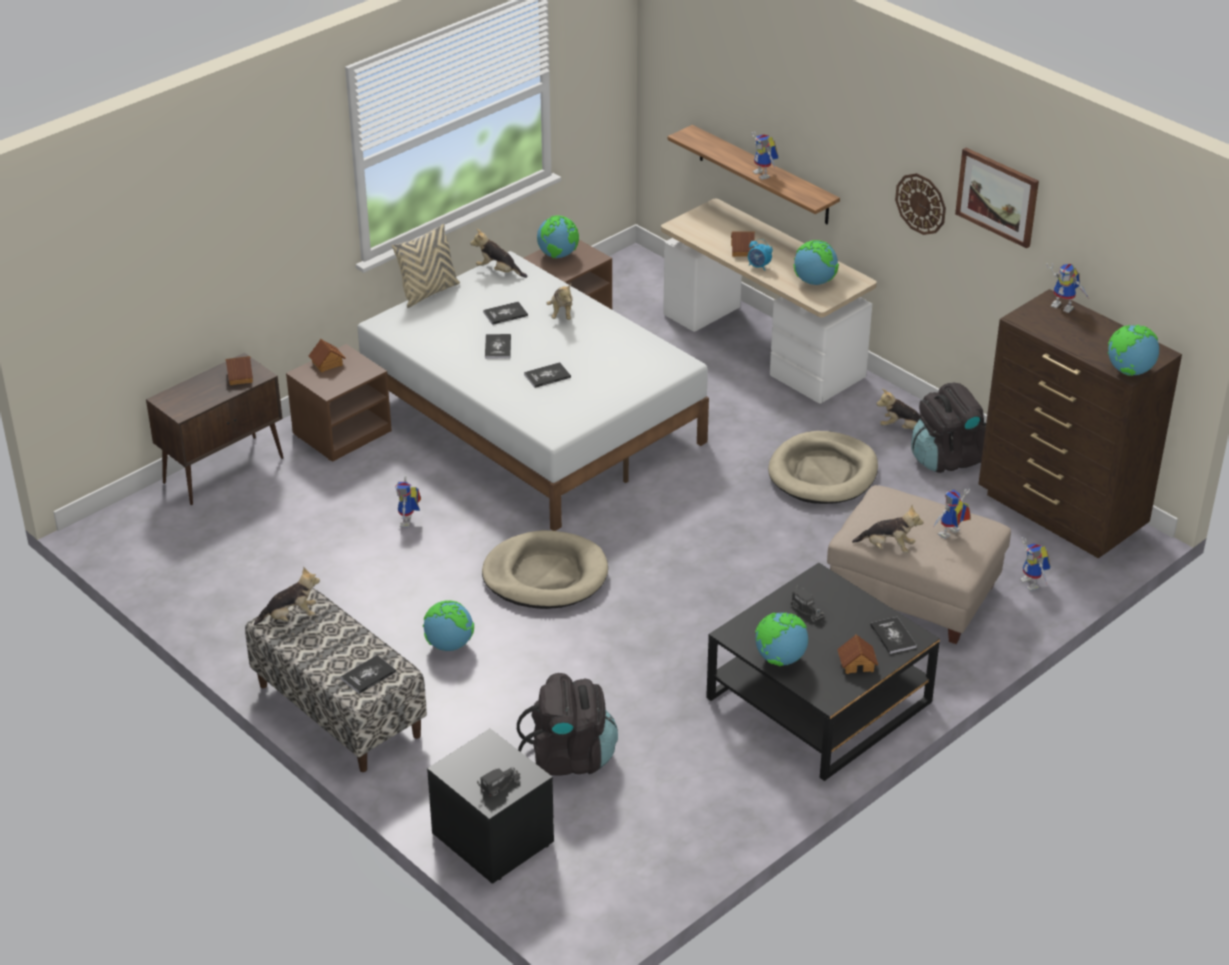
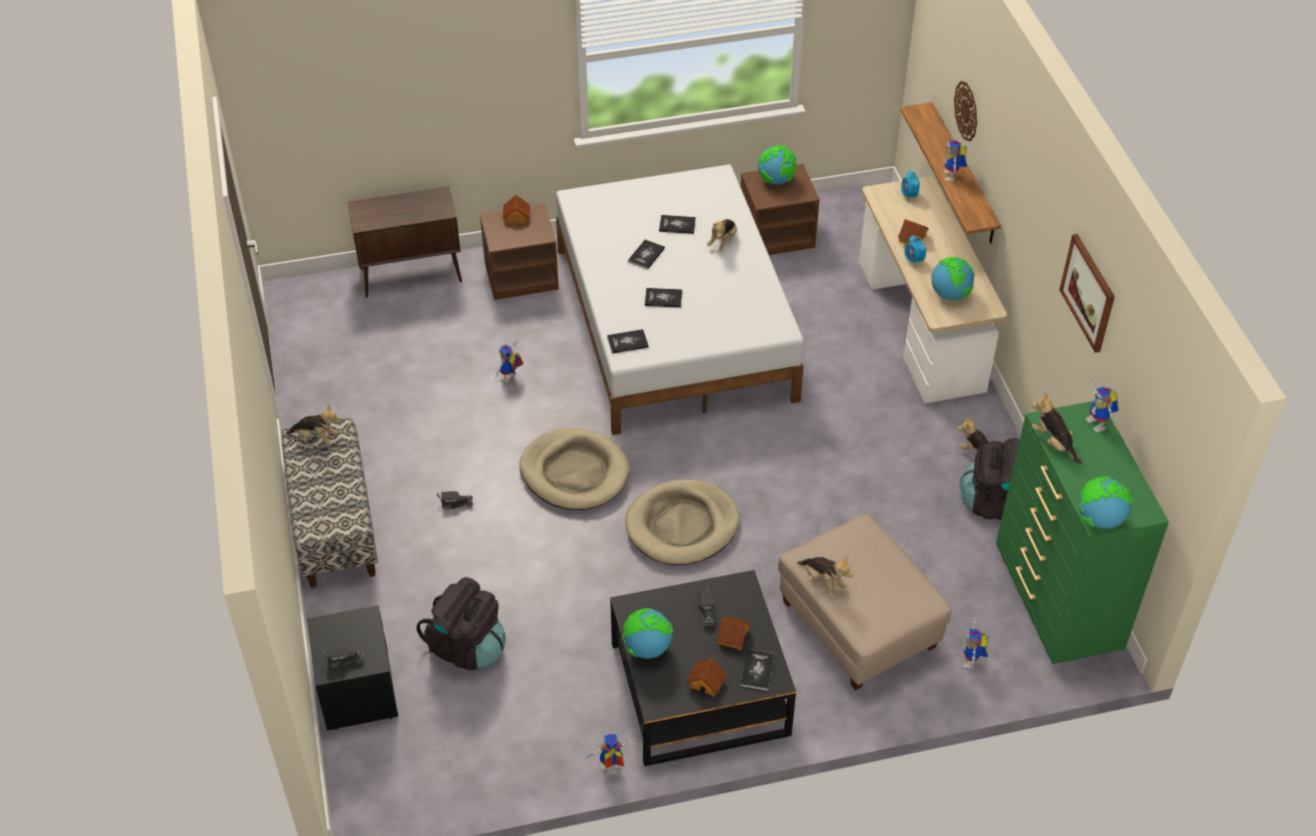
camera: 30 degrees right, 10 degrees up
toy house [225,356,253,385] -> toy house moved to [717,616,750,650]
book [341,655,396,694] -> book moved to [607,329,649,354]
beige pillow [392,224,460,308] -> none
globe [423,600,474,651] -> toy truck [437,491,473,510]
plush toy [470,229,527,278] -> plush toy moved to [1032,392,1081,464]
beige dog bed [768,431,878,504] -> beige dog bed moved to [625,479,740,565]
wall clock [895,173,946,235] -> wall clock moved to [954,81,977,142]
toy robot [932,488,971,539] -> toy robot moved to [585,733,635,771]
brown dresser [978,289,1182,558] -> green dresser [996,401,1169,664]
none -> alarm clock [901,170,920,201]

